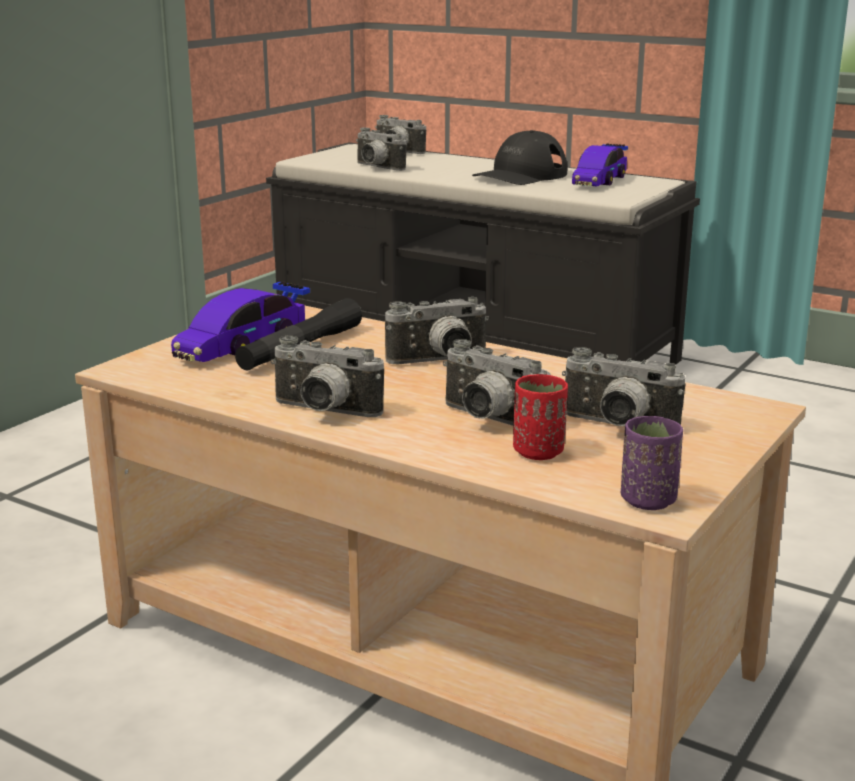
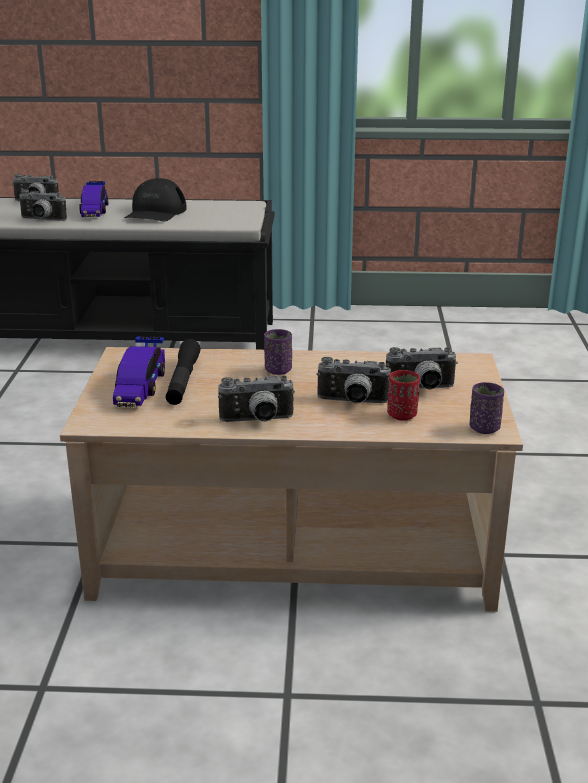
camera: 30 degrees left, 5 degrees up
camera [385,297,489,364] -> purple cup [264,329,292,375]
toy car [572,144,628,186] -> toy car moved to [79,181,109,217]

